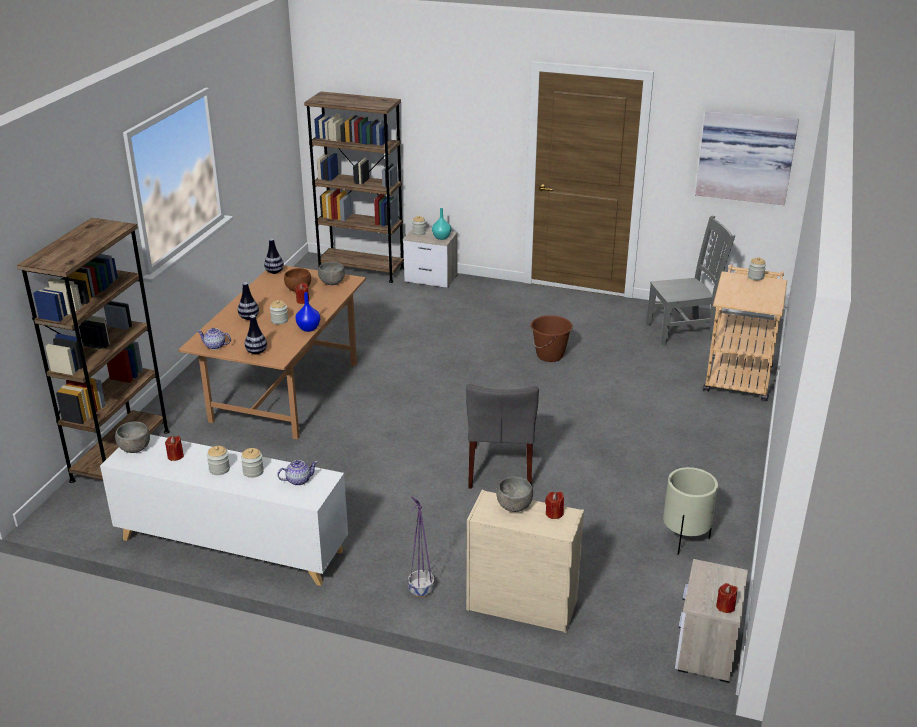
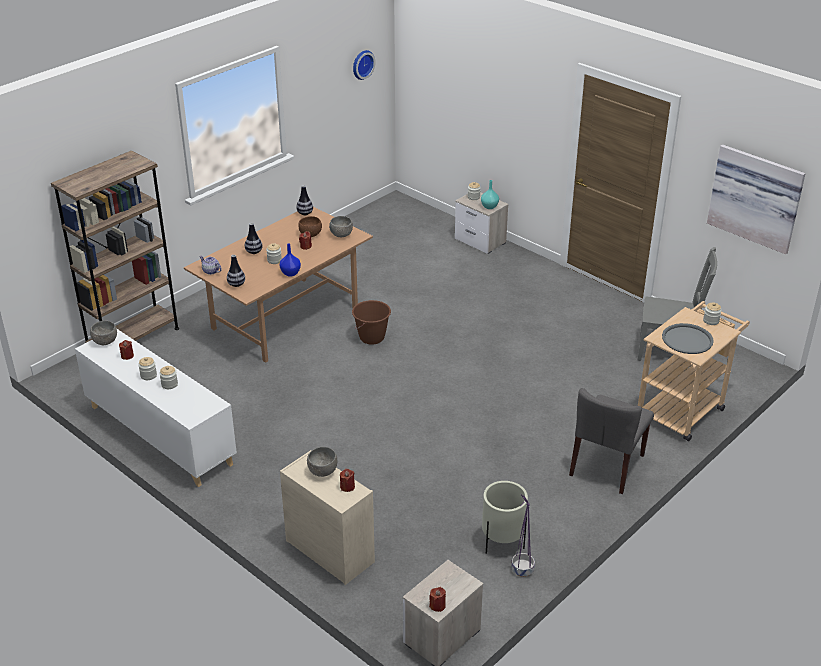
camera: 25 degrees right, 5 degrees up
teapot [277,460,318,486] -> none
brown bookcase [304,91,404,283] -> none
purple planter [408,497,435,597] -> purple planter moved to [511,494,535,577]
grey chair [466,384,539,488] -> grey chair moved to [569,388,654,494]
brown bucket [531,315,573,362] -> brown bucket moved to [352,300,391,345]
none -> wall clock [353,50,376,80]
none -> grey tray [662,323,714,354]

